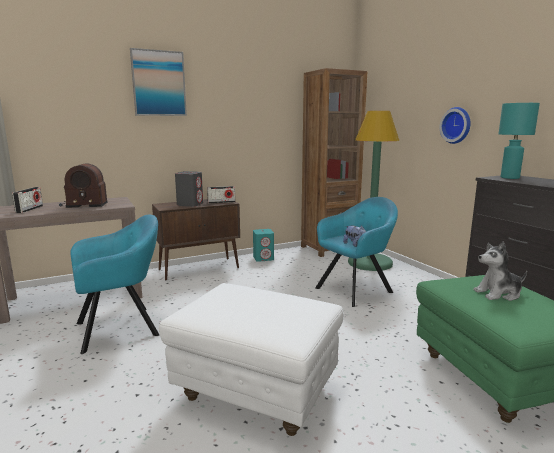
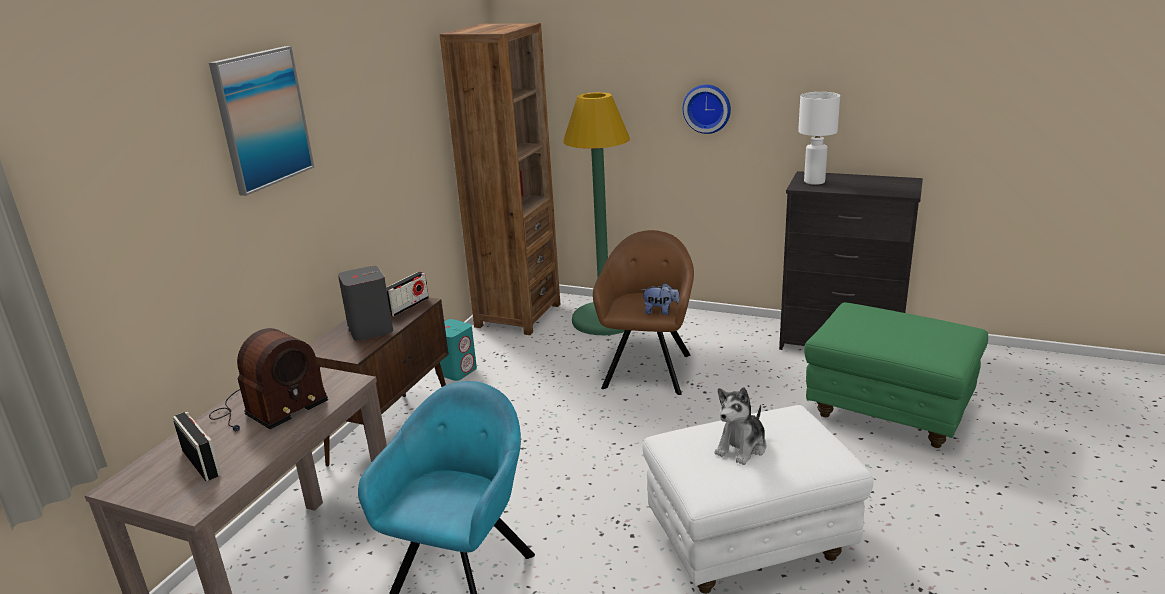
camera: 40 degrees left, 10 degrees up
turquoise armchair [315,197,398,307] -> brown armchair [593,230,694,395]
plush toy [473,241,527,301] -> plush toy moved to [714,387,766,465]
turquoise table lamp [499,103,540,179] -> white table lamp [798,92,840,185]

